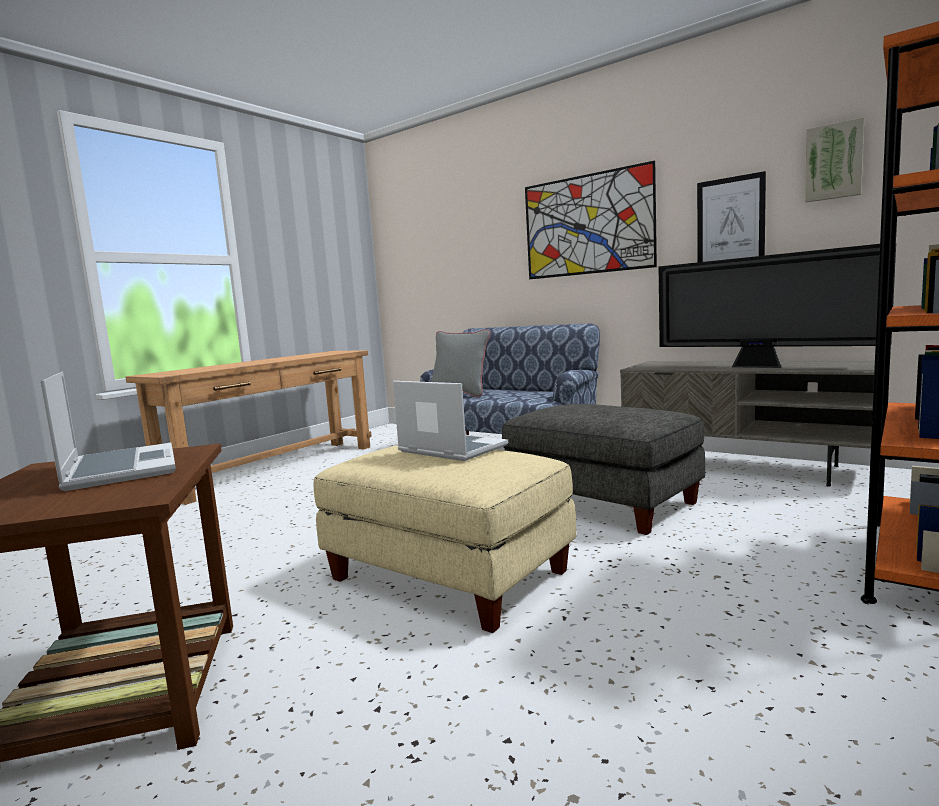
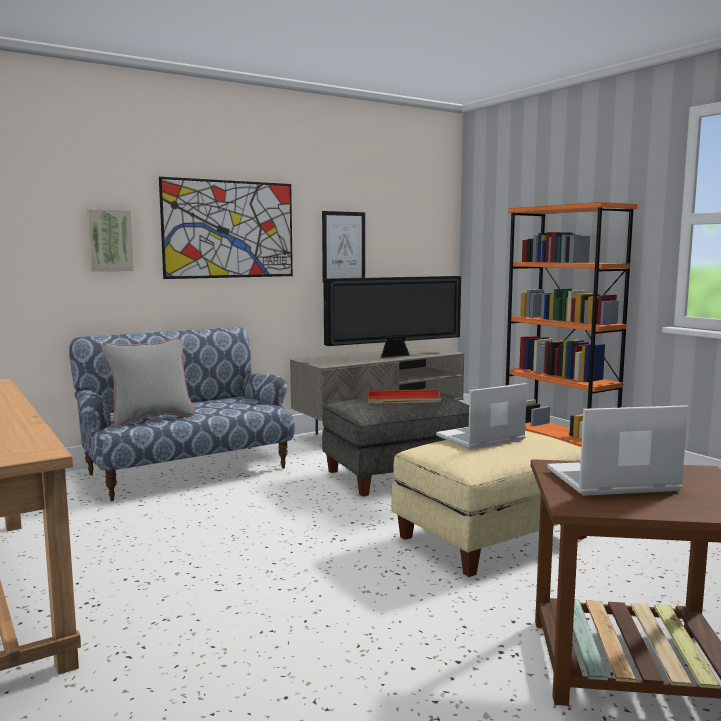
camera: 70 degrees left, 0 degrees up
picture [805,117,864,203] -> picture moved to [87,209,134,272]
none -> red tray [368,389,442,404]

